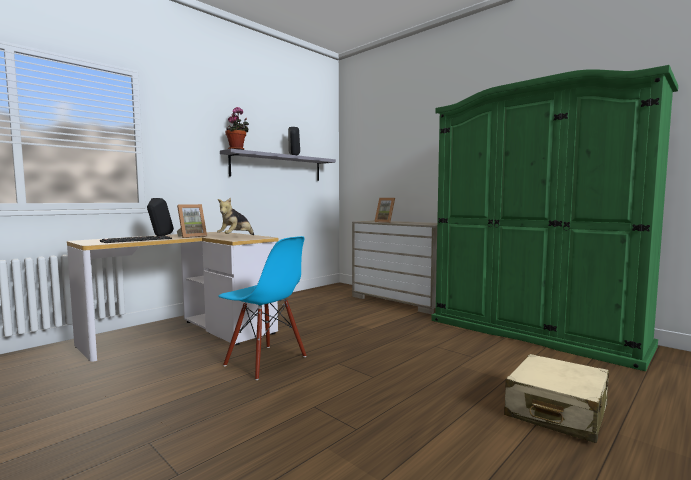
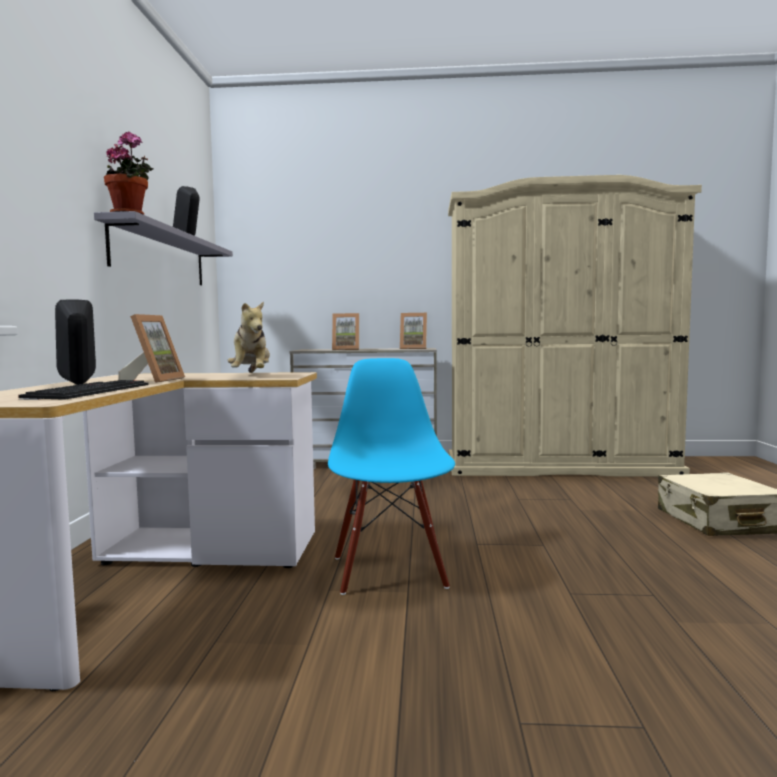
camera: 40 degrees left, 0 degrees up
blue chair [218,236,307,380] -> blue chair turned 90 degrees counterclockwise [328,358,455,595]
green wardrobe [431,65,678,371] -> beige wardrobe [448,175,702,477]
none -> picture frame [400,313,427,349]

